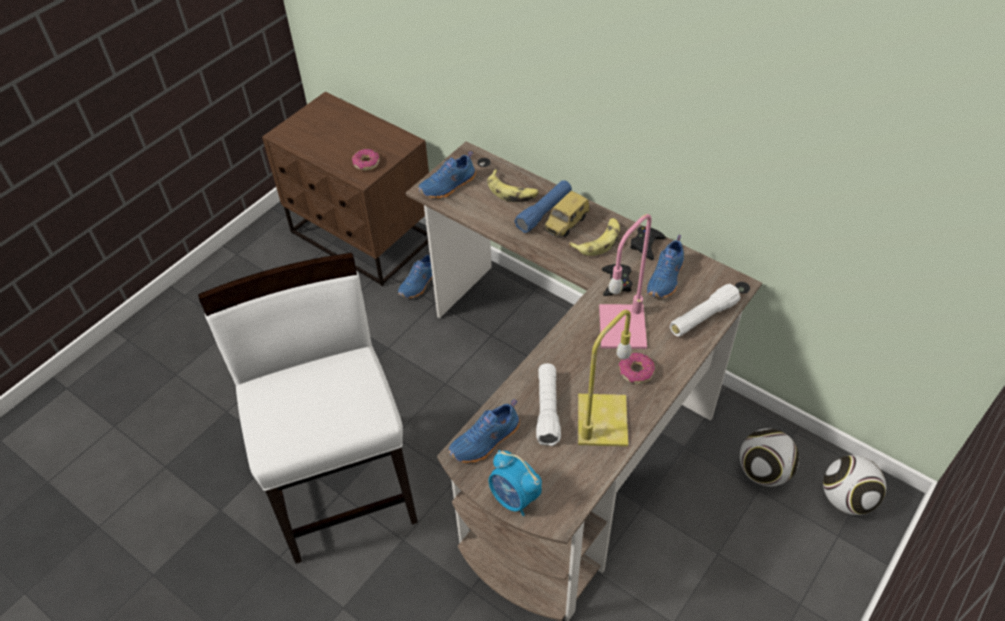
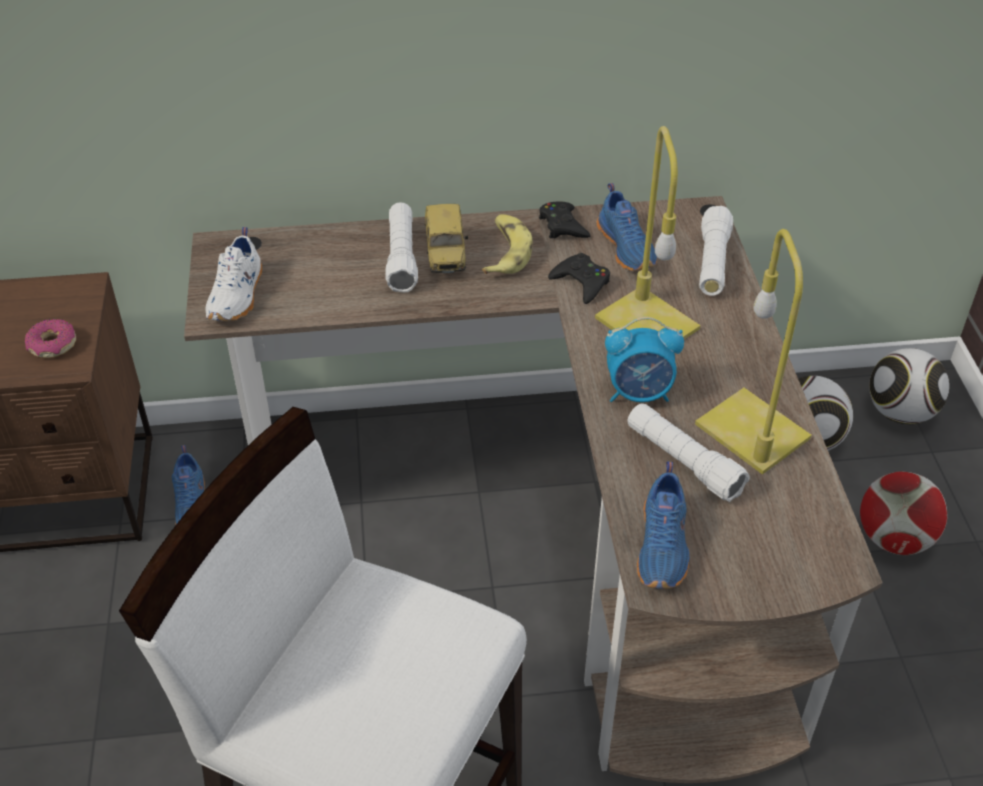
camera: 45 degrees left, 5 degrees down
blue shoe [418,151,476,199] -> white shoe [206,227,262,321]
banana [487,169,539,202] -> none
alarm clock [489,450,542,516] -> alarm clock moved to [605,317,684,402]
blue flashlight [514,180,572,233] -> white flashlight [386,202,418,293]
pink table lamp [599,214,652,349] -> yellow table lamp [595,126,701,339]
donut [619,353,655,384] -> none
none -> football [860,471,948,555]

